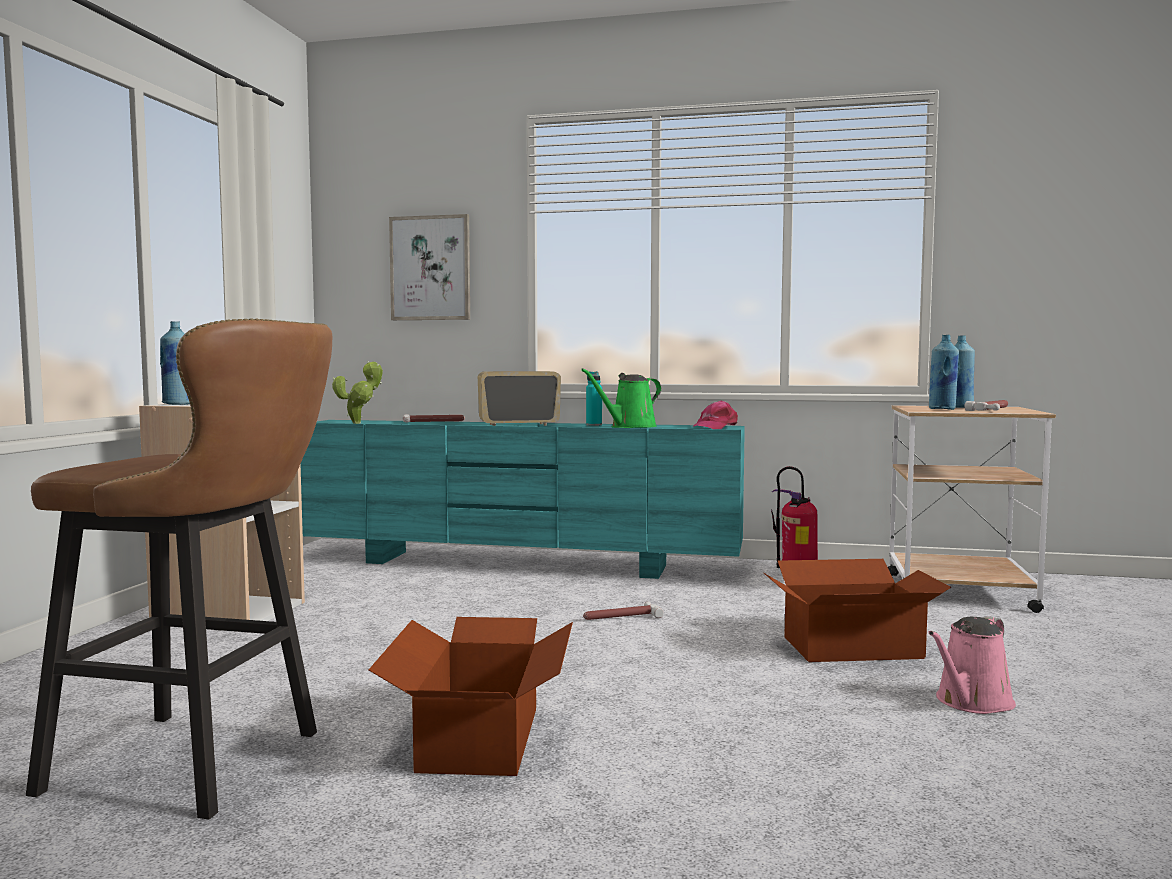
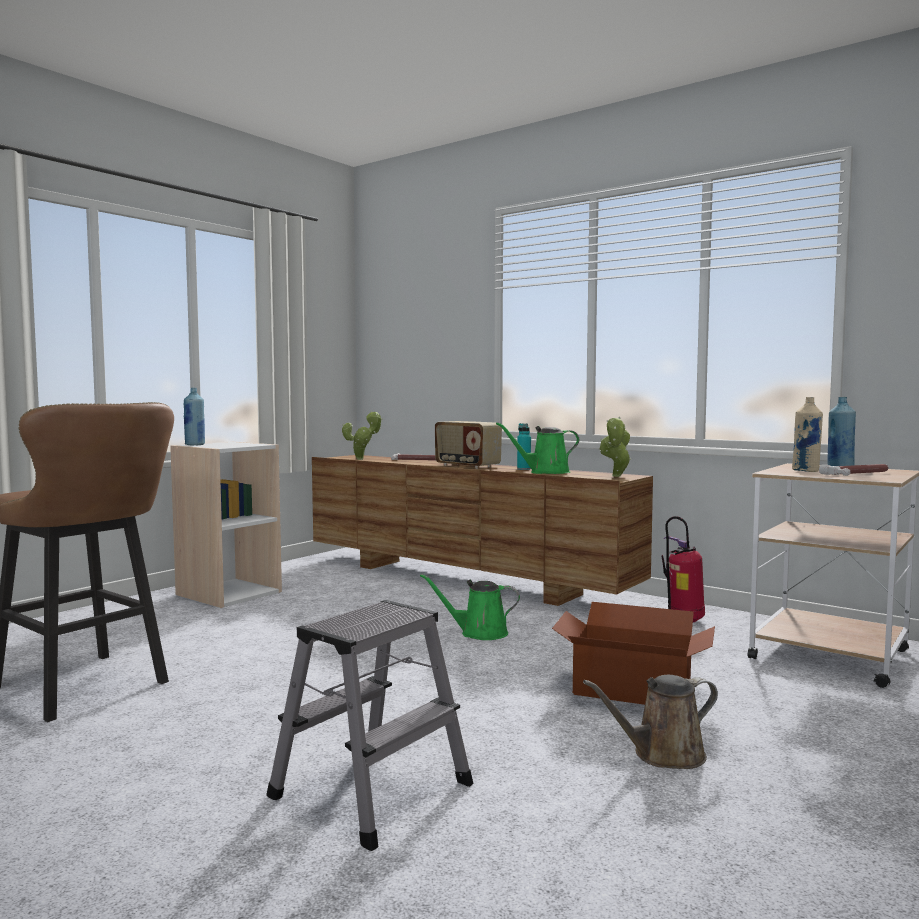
camera: 25 degrees right, 0 degrees up
turquoise cabinet [300,420,745,579] -> brown cabinet [312,455,653,606]
cardboard box [369,617,573,776] -> none
picture [389,214,470,320] -> none
radio [478,371,561,426] -> radio turned 150 degrees counterclockwise [435,421,502,469]
hammer [583,602,664,620] -> green watering can [420,574,520,640]
pink cap [691,401,738,429] -> potted plant [600,417,631,477]
pink watering can [928,616,1016,714] -> brown watering can [583,675,718,769]
blue bottle [929,335,959,410] -> beige bottle [792,397,823,472]
none -> grey step ladder [266,600,473,851]

